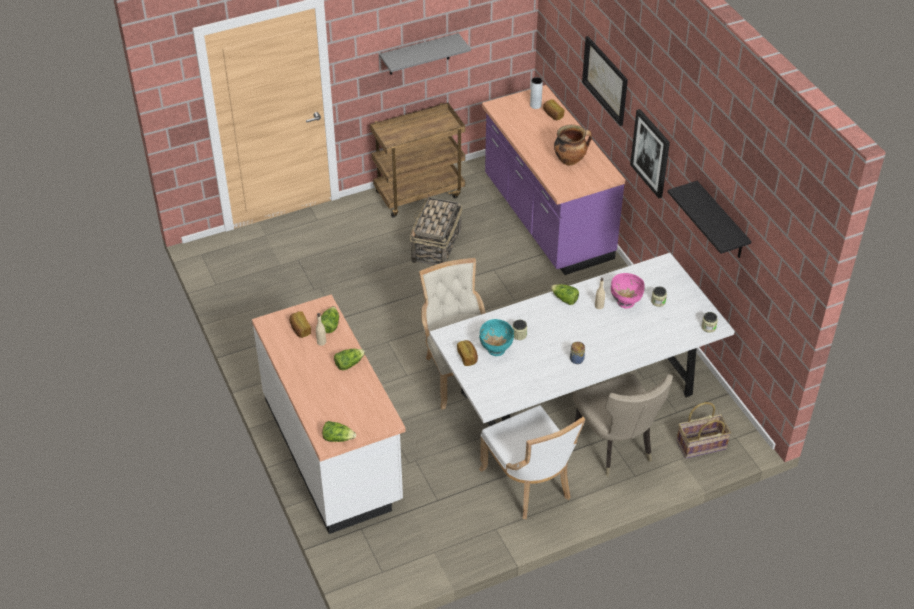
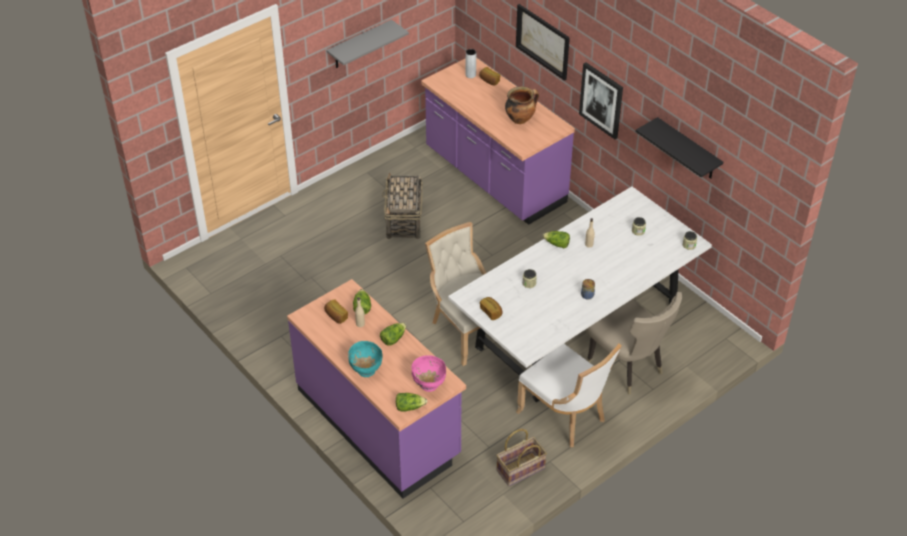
camera: 15 degrees left, 0 degrees up
white counter [252,294,406,534] -> purple counter [287,279,466,498]
brown cart [370,103,466,218] -> none
turquoise bowl [479,319,514,356] -> turquoise bowl moved to [348,341,383,377]
pink bowl [611,273,645,309] -> pink bowl moved to [411,355,446,392]
basket [677,402,731,459] -> basket moved to [496,429,547,486]

